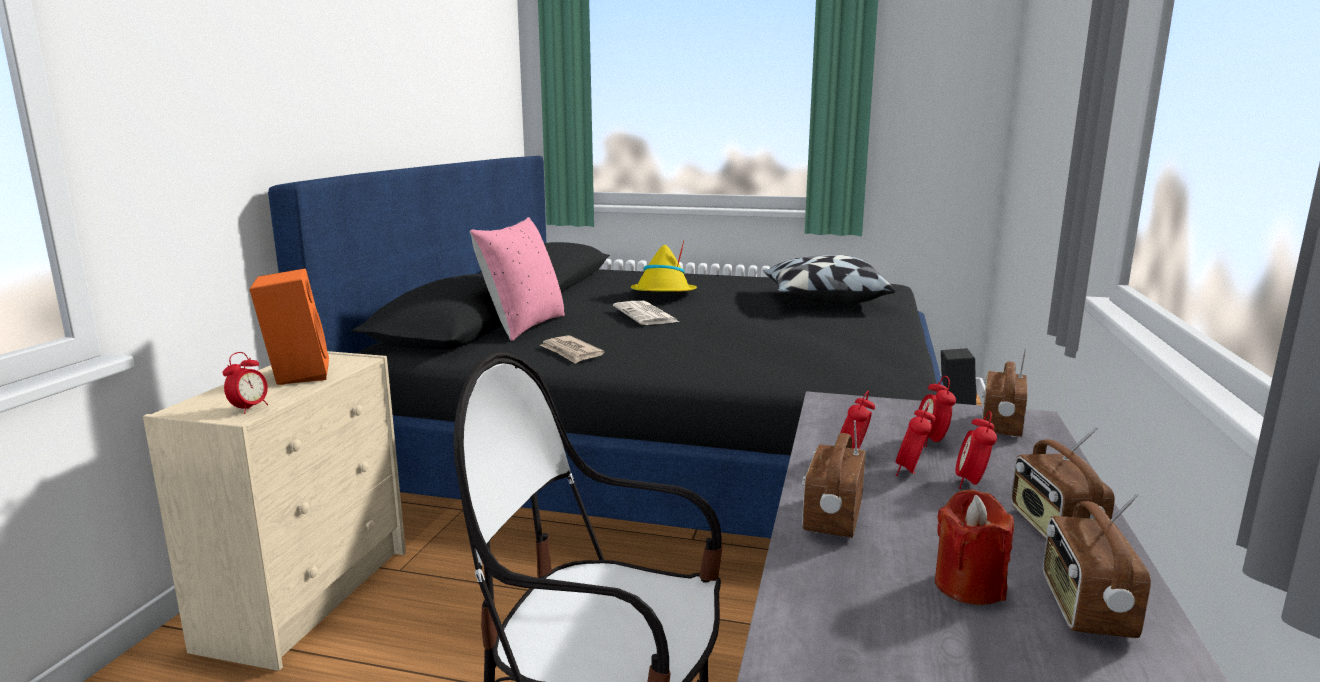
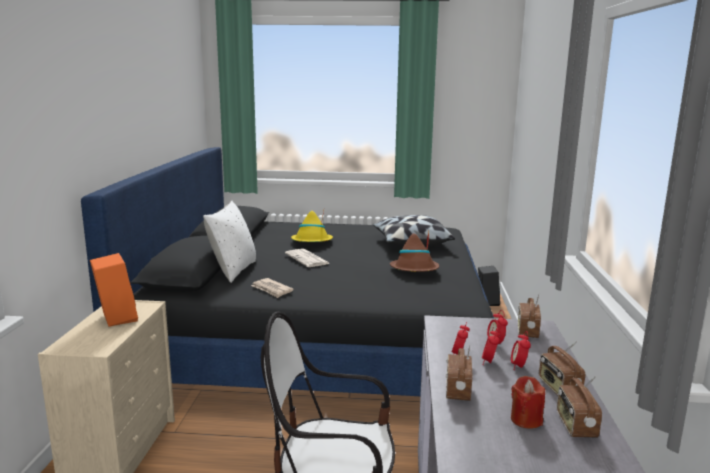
camera: 10 degrees left, 0 degrees up
alarm clock [223,352,268,414] -> none
pink pillow [470,217,565,341] -> white pillow [203,201,256,283]
none -> brown hat [390,231,439,272]

